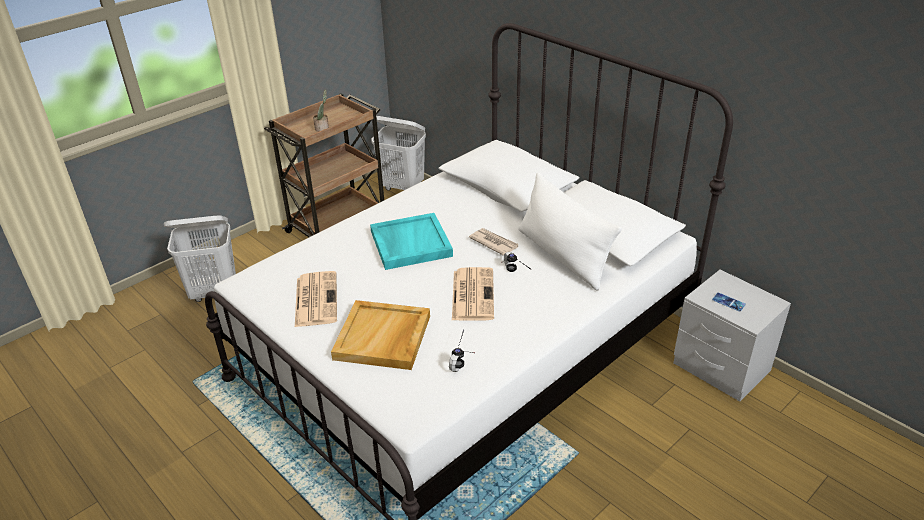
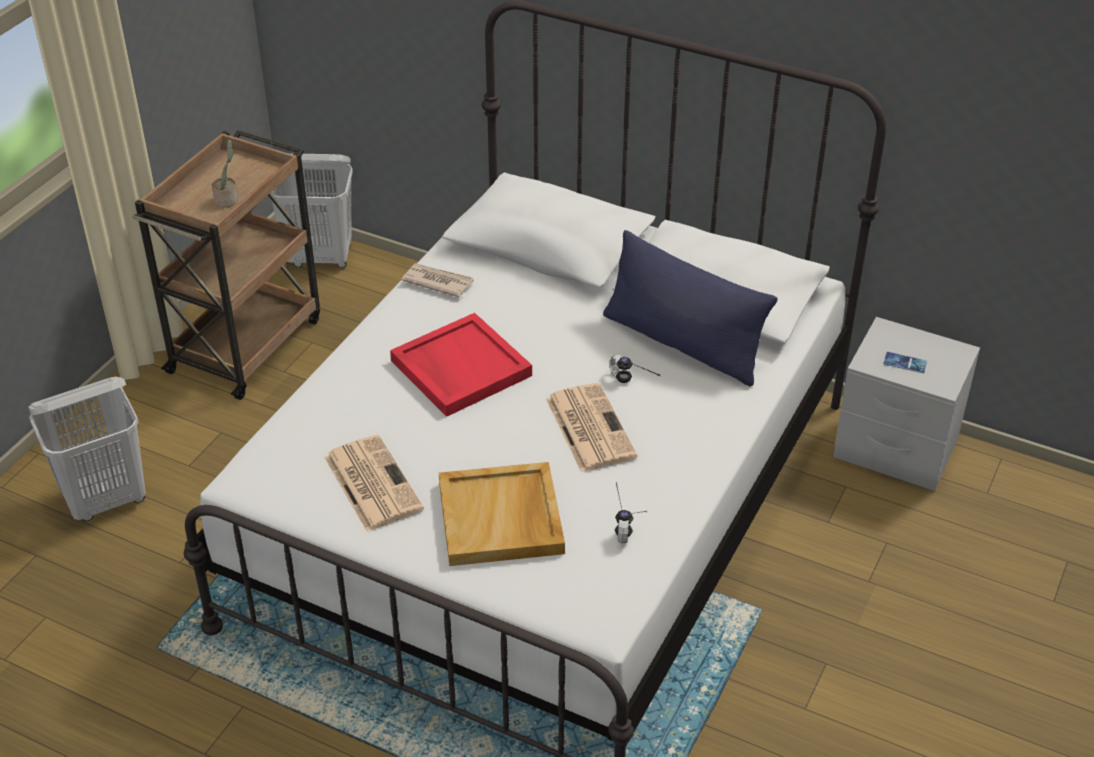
camera: 20 degrees left, 5 degrees up
turquoise tray [370,213,453,270] -> red tray [390,313,532,417]
newspaper [469,228,519,256] -> newspaper moved to [401,264,474,298]
white pillow [518,172,622,290] -> blue pillow [603,230,778,387]

